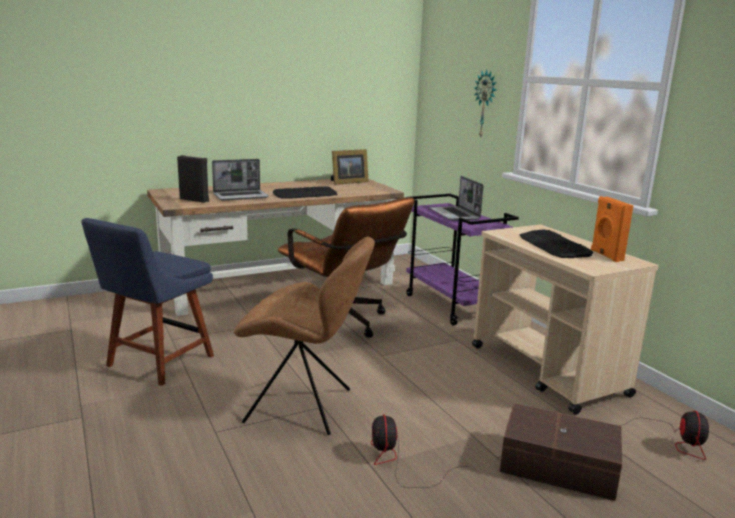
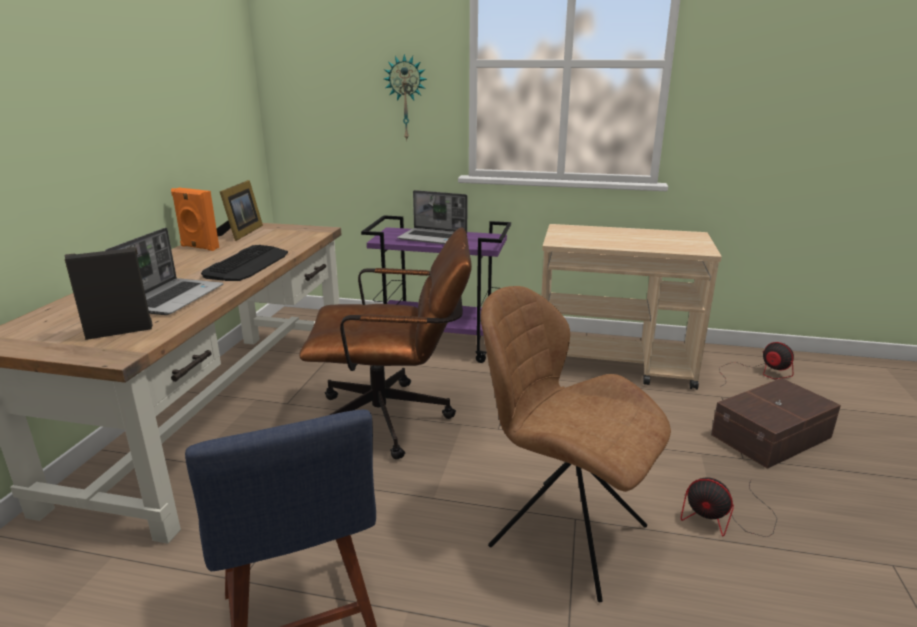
camera: 50 degrees left, 5 degrees up
brown chair [234,237,375,435] -> brown chair turned 105 degrees counterclockwise [481,286,671,602]
keyboard [519,229,593,258] -> none
orange speaker [591,196,634,262] -> orange speaker moved to [171,188,219,251]

